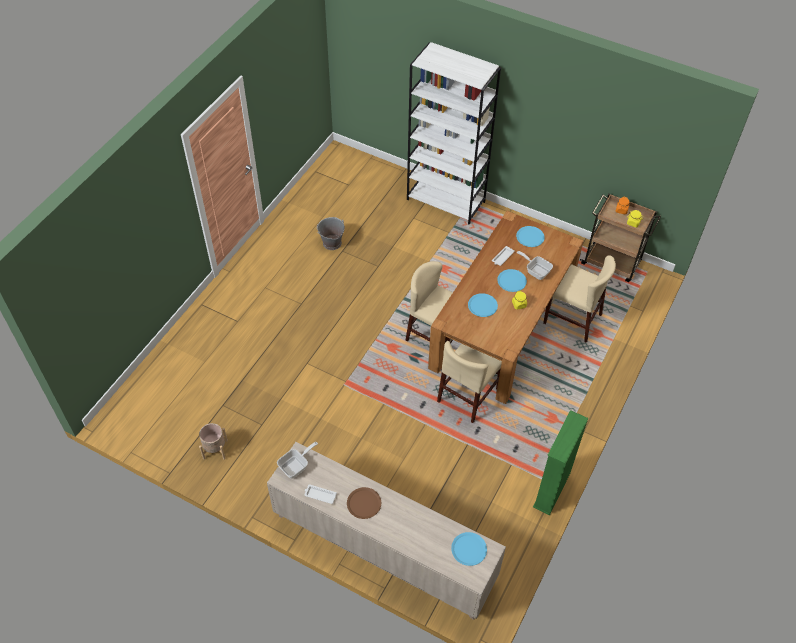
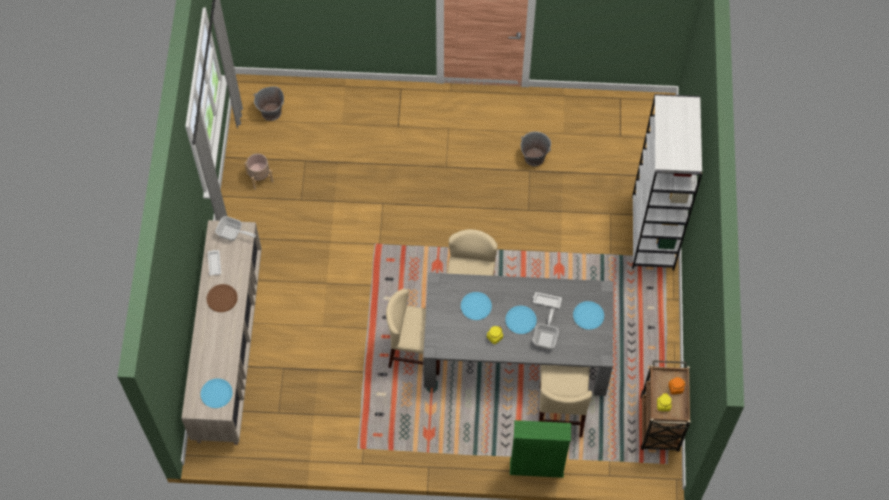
camera: 65 degrees right, 10 degrees up
brown dining table [428,211,584,404] -> grey dining table [423,273,613,396]
green bookcase [533,410,588,515] -> green bookcase moved to [510,420,571,478]
none -> grey bucket [253,86,284,121]

